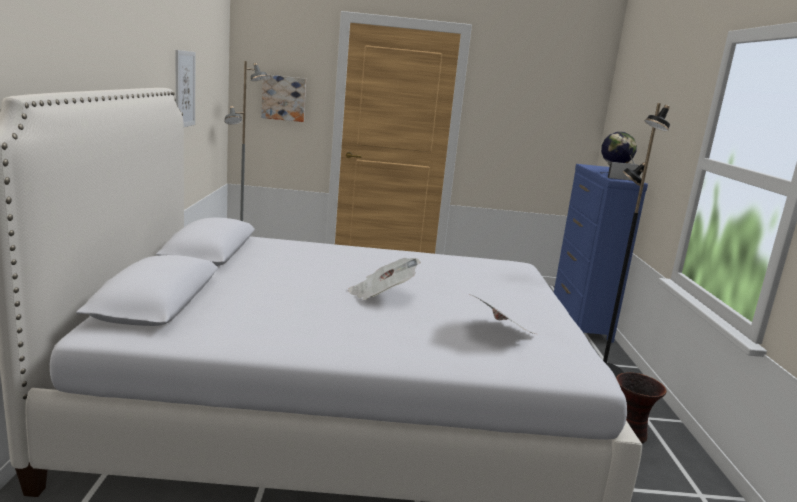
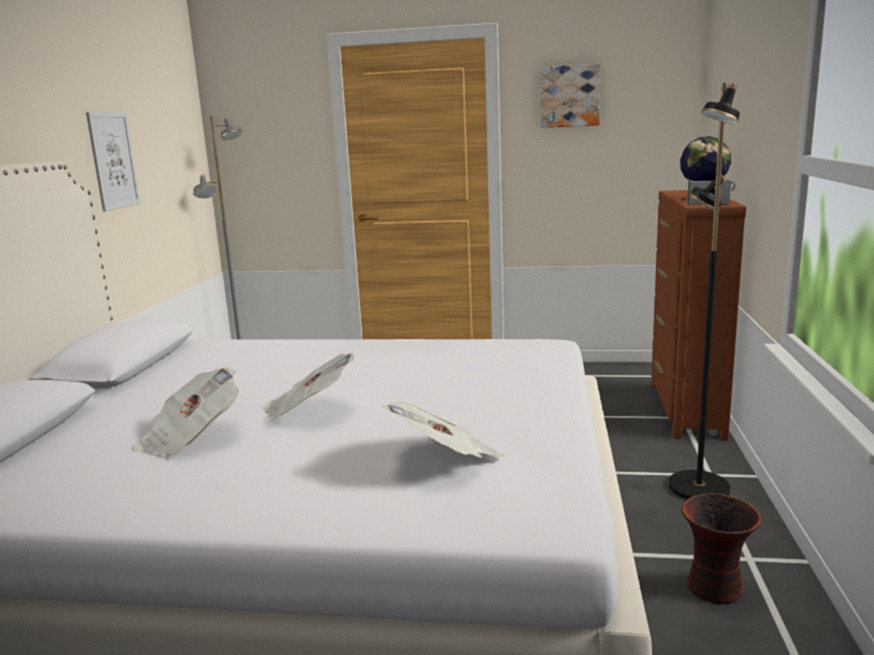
camera: 10 degrees right, 0 degrees up
picture [261,75,306,122] -> picture moved to [540,64,601,128]
blue dresser [554,164,648,343] -> brown dresser [651,190,746,440]
none -> newspaper [135,367,239,455]

